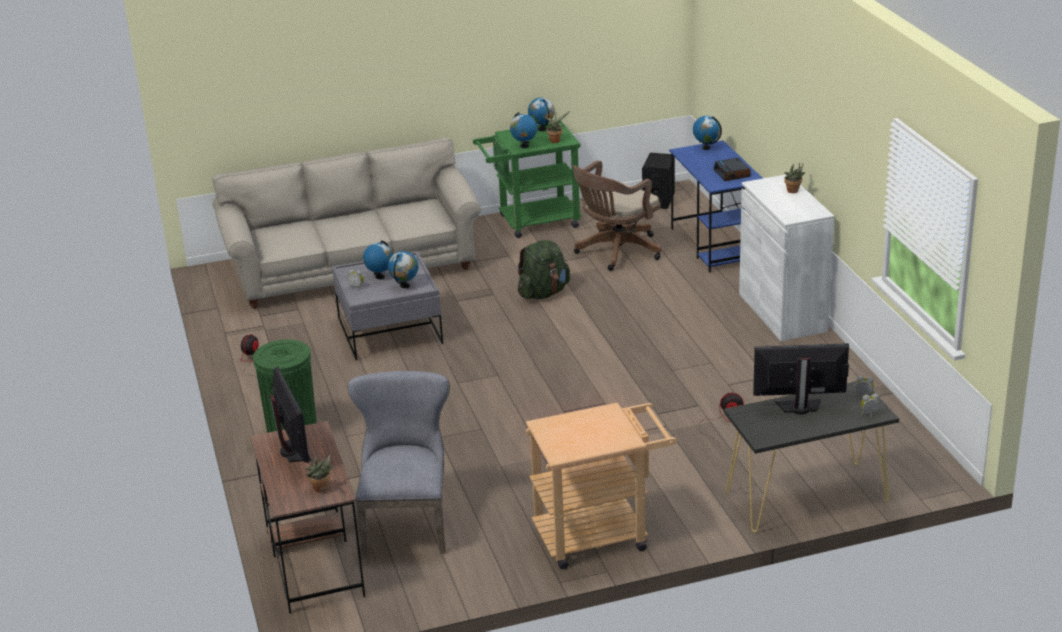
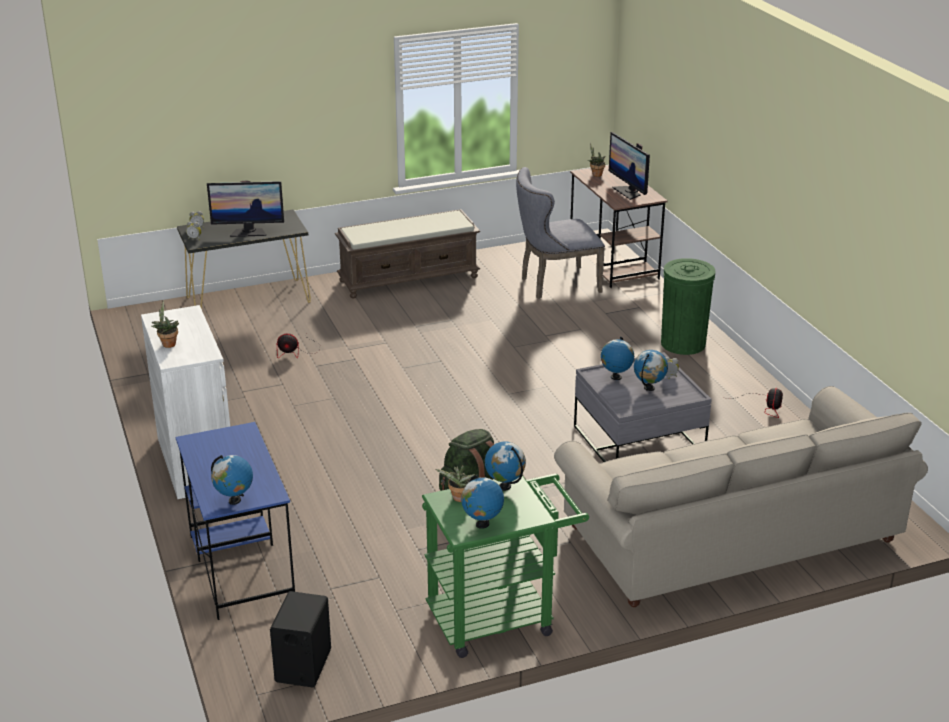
camera: 175 degrees right, 0 degrees up
grey chair [348,371,450,556] -> grey chair turned 75 degrees clockwise [516,167,605,299]
beige cart [526,403,677,569] -> brown bench [335,209,480,299]
brown office chair [573,160,662,271] -> none
alarm clock [713,158,751,181] -> none

